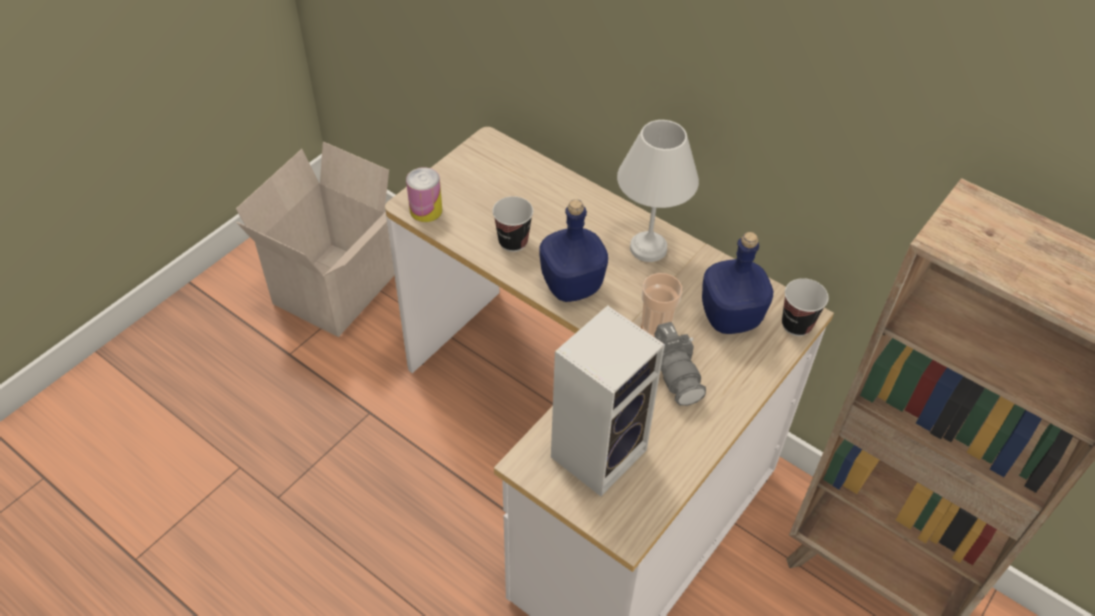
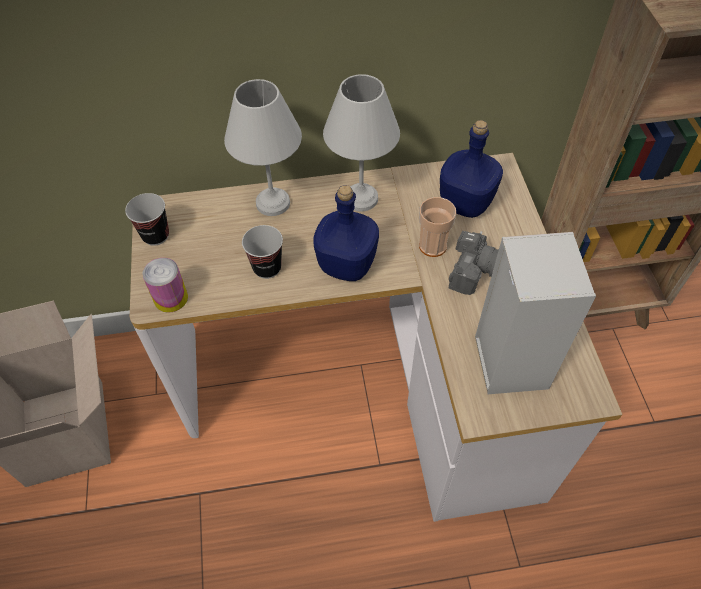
camera: 45 degrees left, 5 degrees up
cup [782,278,829,336] -> cup moved to [125,193,169,246]
none -> white table lamp [224,79,302,216]

